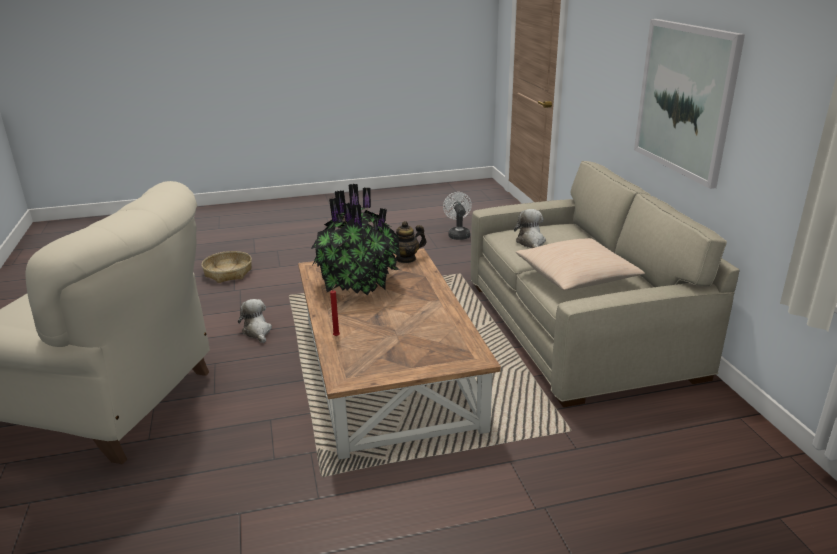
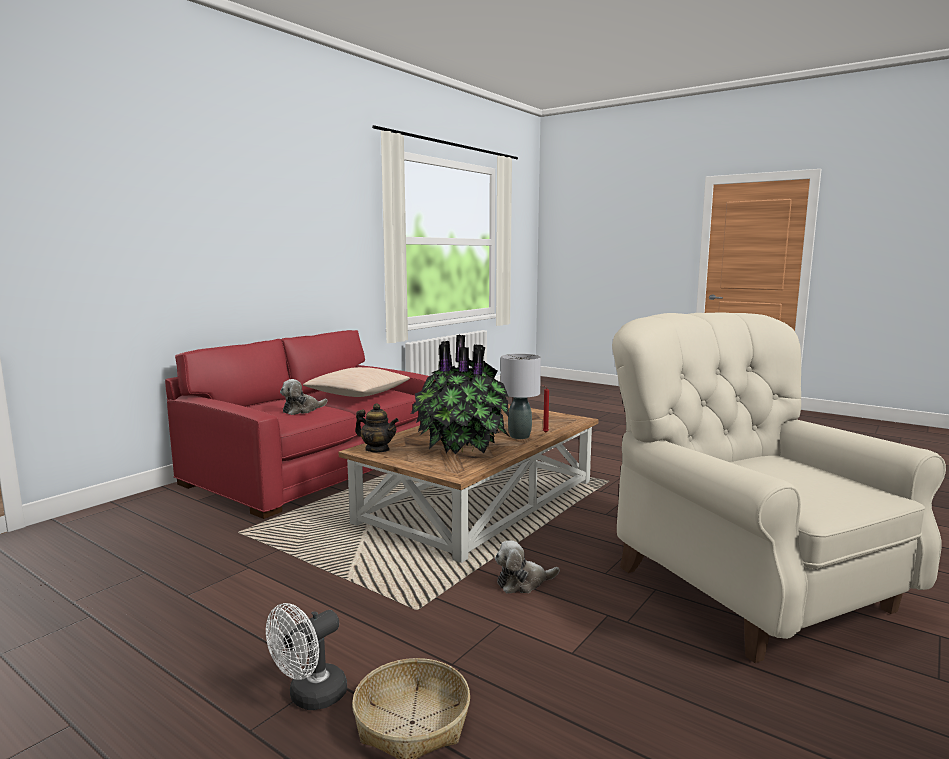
camera: 130 degrees left, 15 degrees down
plush toy [238,299,272,343] -> plush toy turned 45 degrees clockwise [495,540,560,593]
white fan [443,192,472,240] -> white fan moved to [266,603,347,710]
beige sofa [471,161,739,407] -> red sofa [165,330,435,519]
picture [634,19,745,189] -> none
none -> grey table lamp [501,354,541,439]

